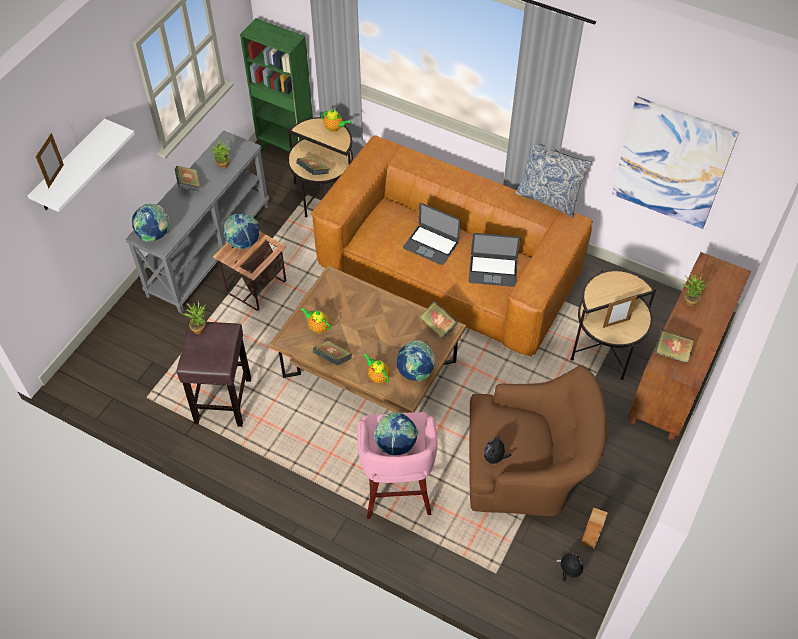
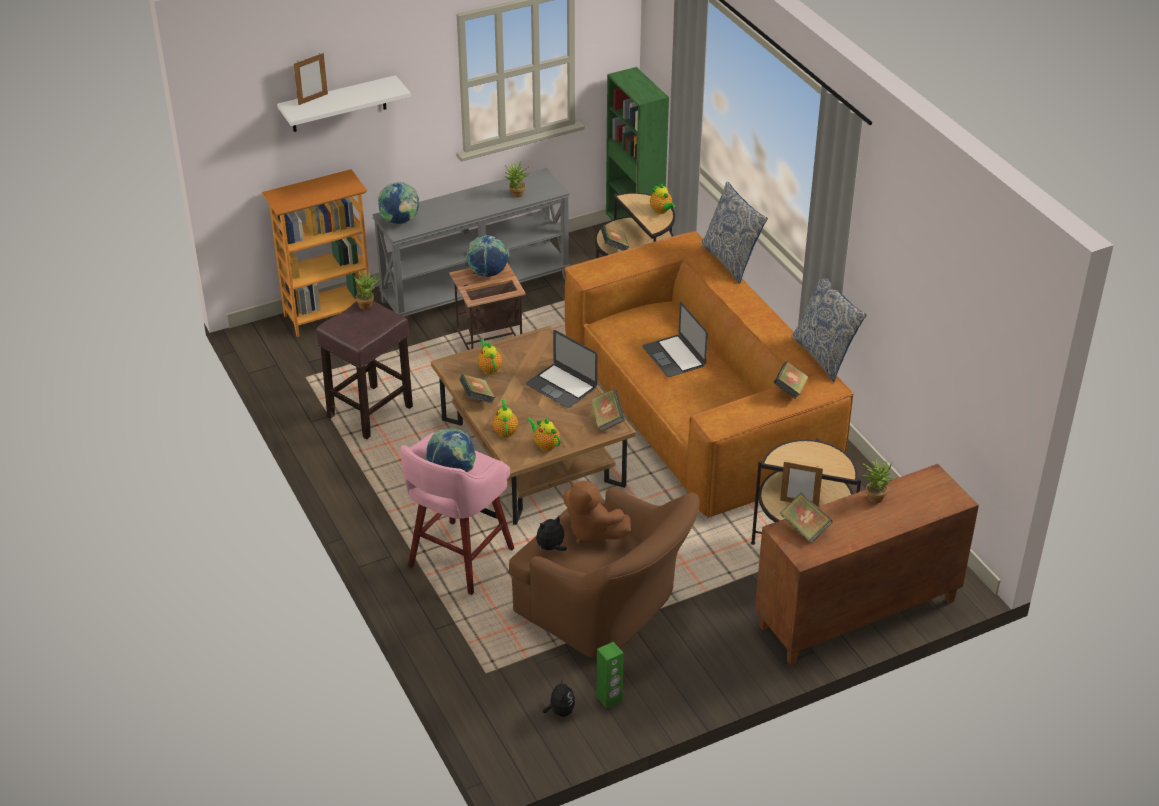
camera: 35 degrees right, 15 degrees down
book [175,166,200,191] -> book moved to [774,361,808,399]
globe [396,340,436,382] -> teapot [526,418,561,451]
laptop [469,233,521,287] -> laptop moved to [526,330,598,408]
brown speaker [581,508,608,549] -> green speaker [596,642,624,708]
picture [612,96,739,229] -> none
none -> bookcase [261,169,369,337]
none -> brown plush toy [563,480,631,544]
none -> pillow [701,181,768,283]

